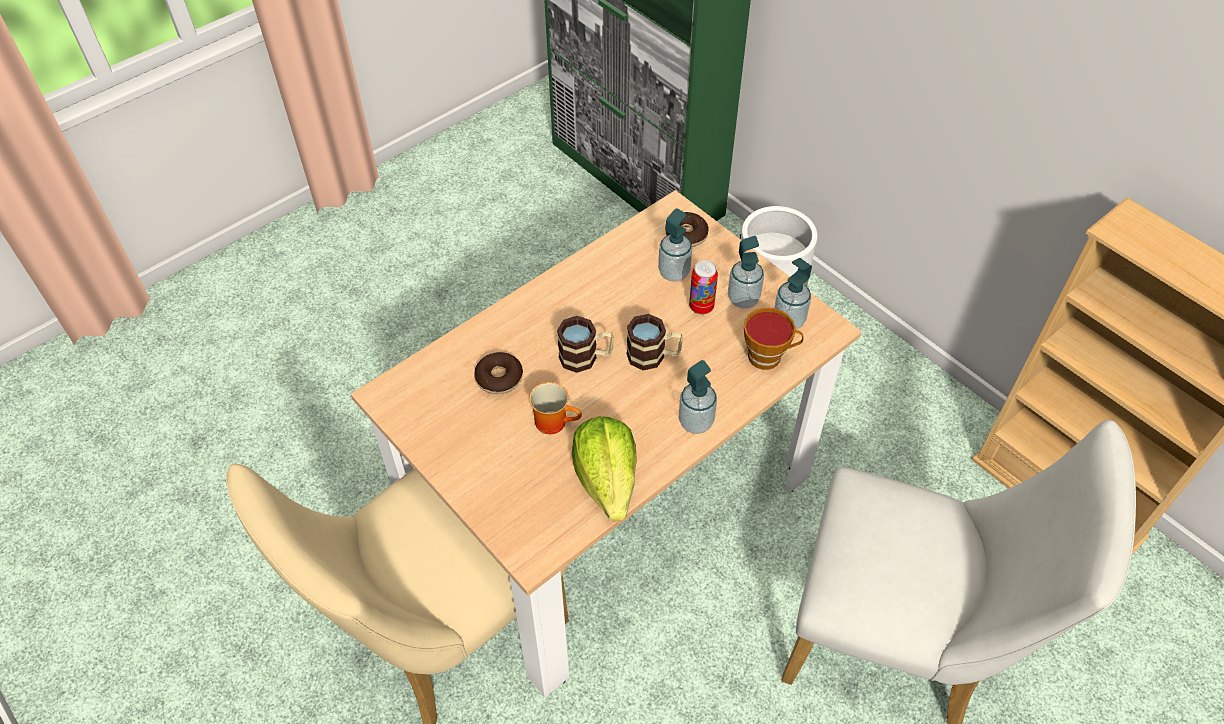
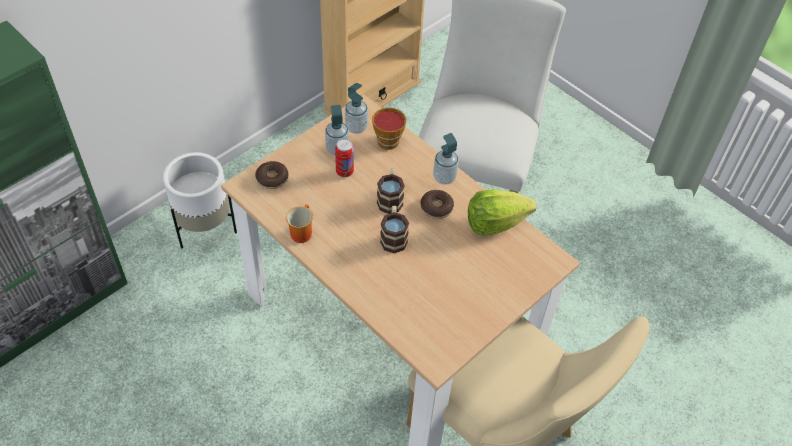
camera: 95 degrees left, 0 degrees up
donut [474,352,523,394] -> donut moved to [420,190,454,219]
mug [529,382,582,434] -> mug moved to [286,204,313,243]
soap dispenser [658,208,692,282] -> none

